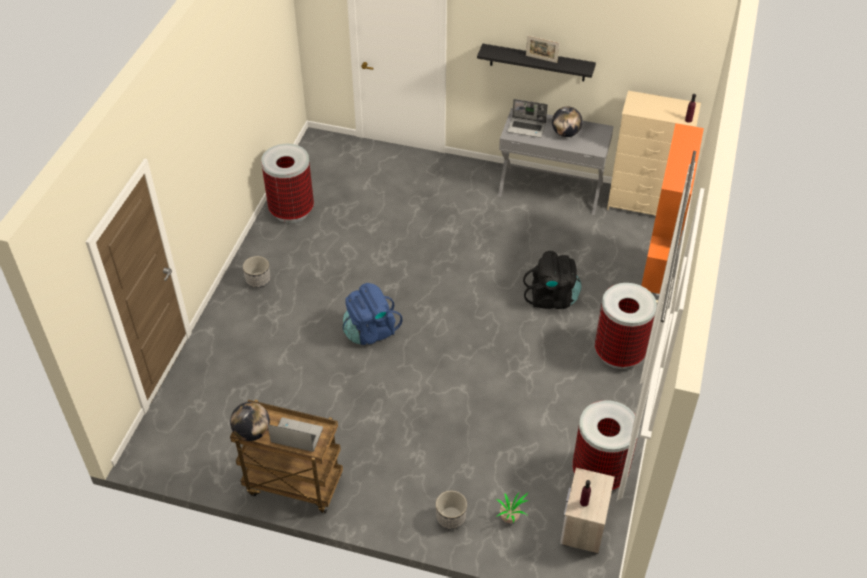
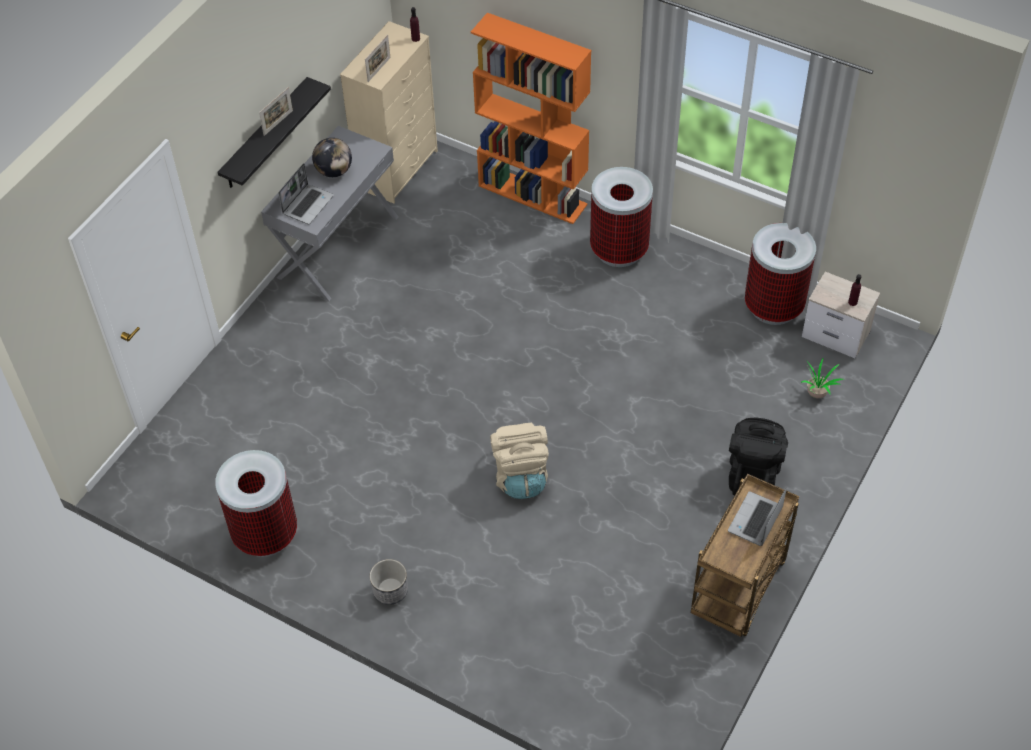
camera: 75 degrees left, 5 degrees up
globe [230,402,270,441] -> none
blue backpack [343,283,403,345] -> beige backpack [490,423,549,499]
planter [436,491,467,530] -> none
black backpack [523,251,582,309] -> black backpack moved to [729,418,788,495]
none -> picture frame [365,35,390,82]

